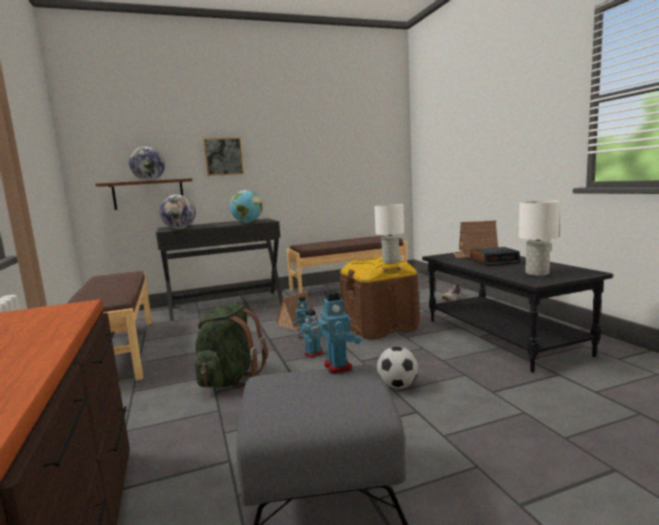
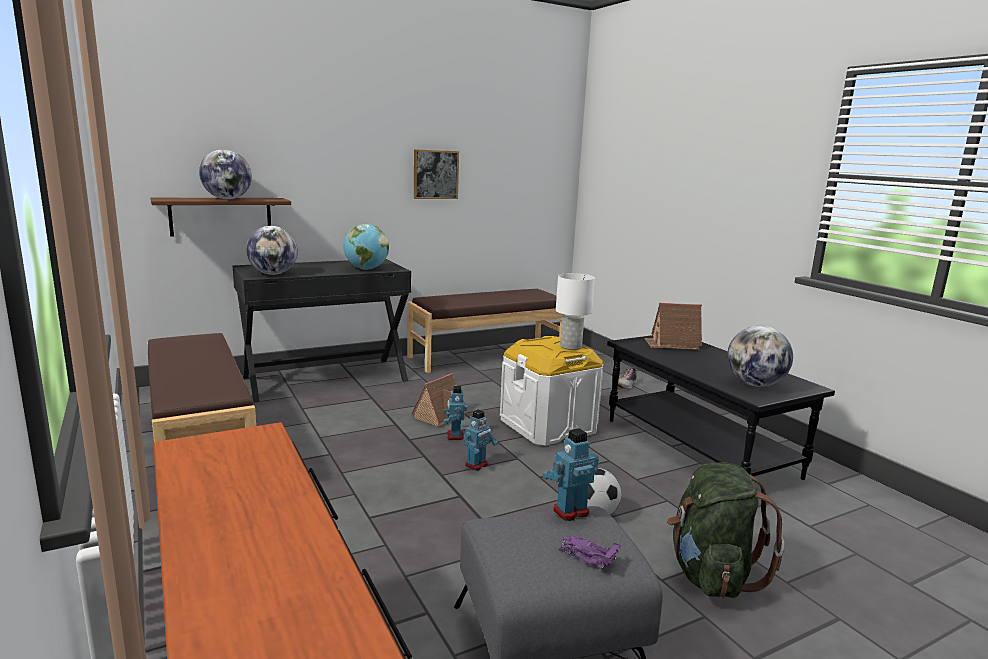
camera: 10 degrees left, 5 degrees up
green backpack [195,304,268,388] -> green backpack moved to [667,462,785,598]
picture [204,138,244,176] -> picture moved to [414,149,459,199]
toy robot [318,290,361,374] -> toy robot turned 90 degrees counterclockwise [543,428,599,521]
brown storage box [340,257,419,340] -> white storage box [500,336,603,446]
alarm clock [470,247,520,266] -> none
white table lamp [519,200,560,276] -> globe [727,326,793,387]
none -> purple toy car [559,535,621,569]

